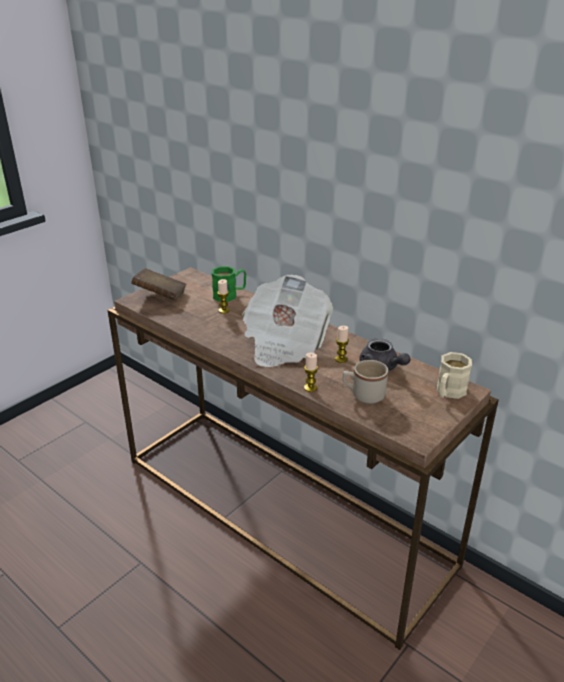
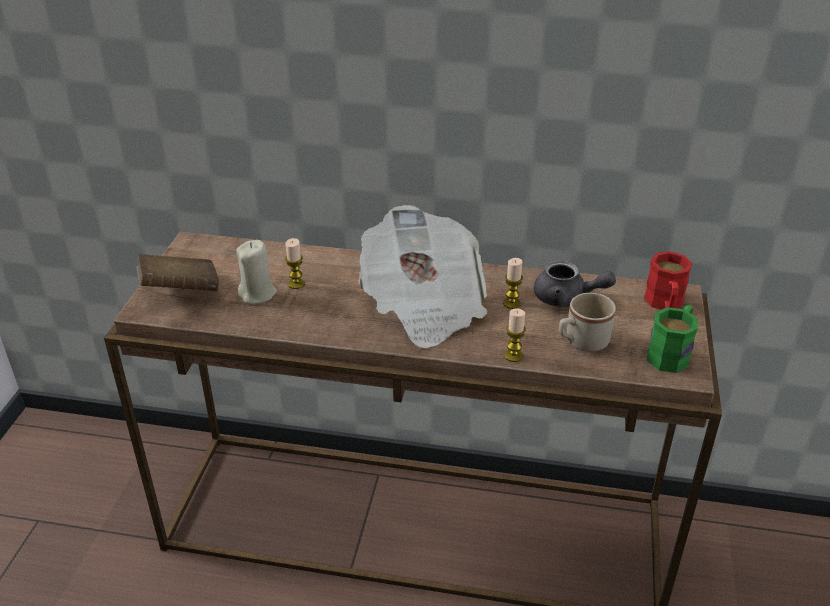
camera: 30 degrees left, 5 degrees up
green mug [212,266,246,302] -> green mug moved to [647,305,698,373]
beige mug [437,352,472,399] -> red mug [644,251,693,310]
none -> beige candle [236,240,277,304]

